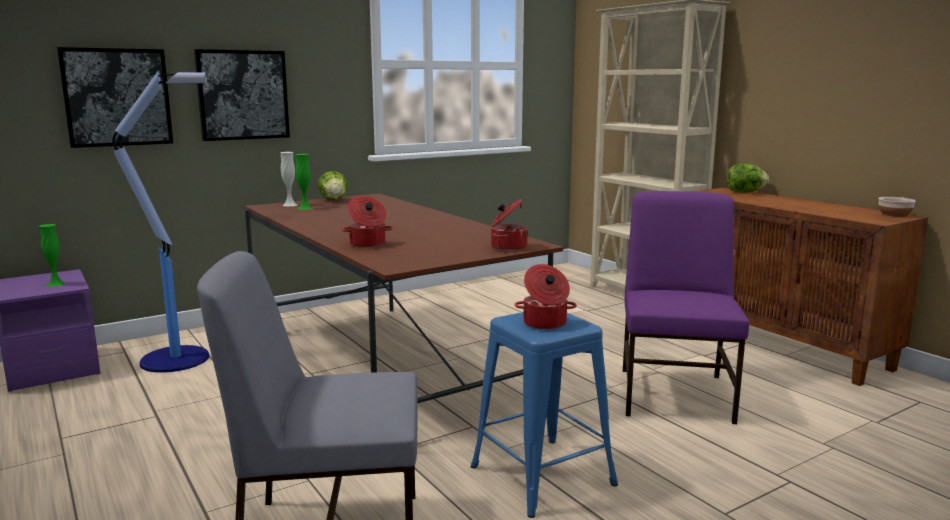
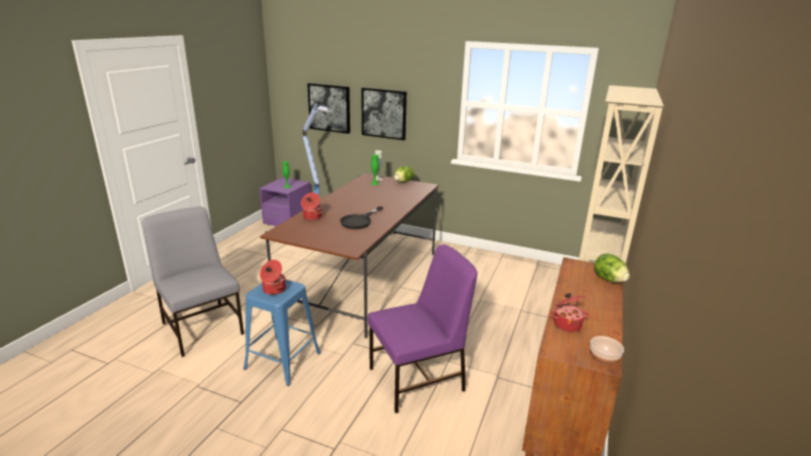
camera: 55 degrees right, 10 degrees up
cooking pot [491,199,529,251] -> cooking pot moved to [550,293,589,332]
none -> black frying pan [340,206,383,229]

